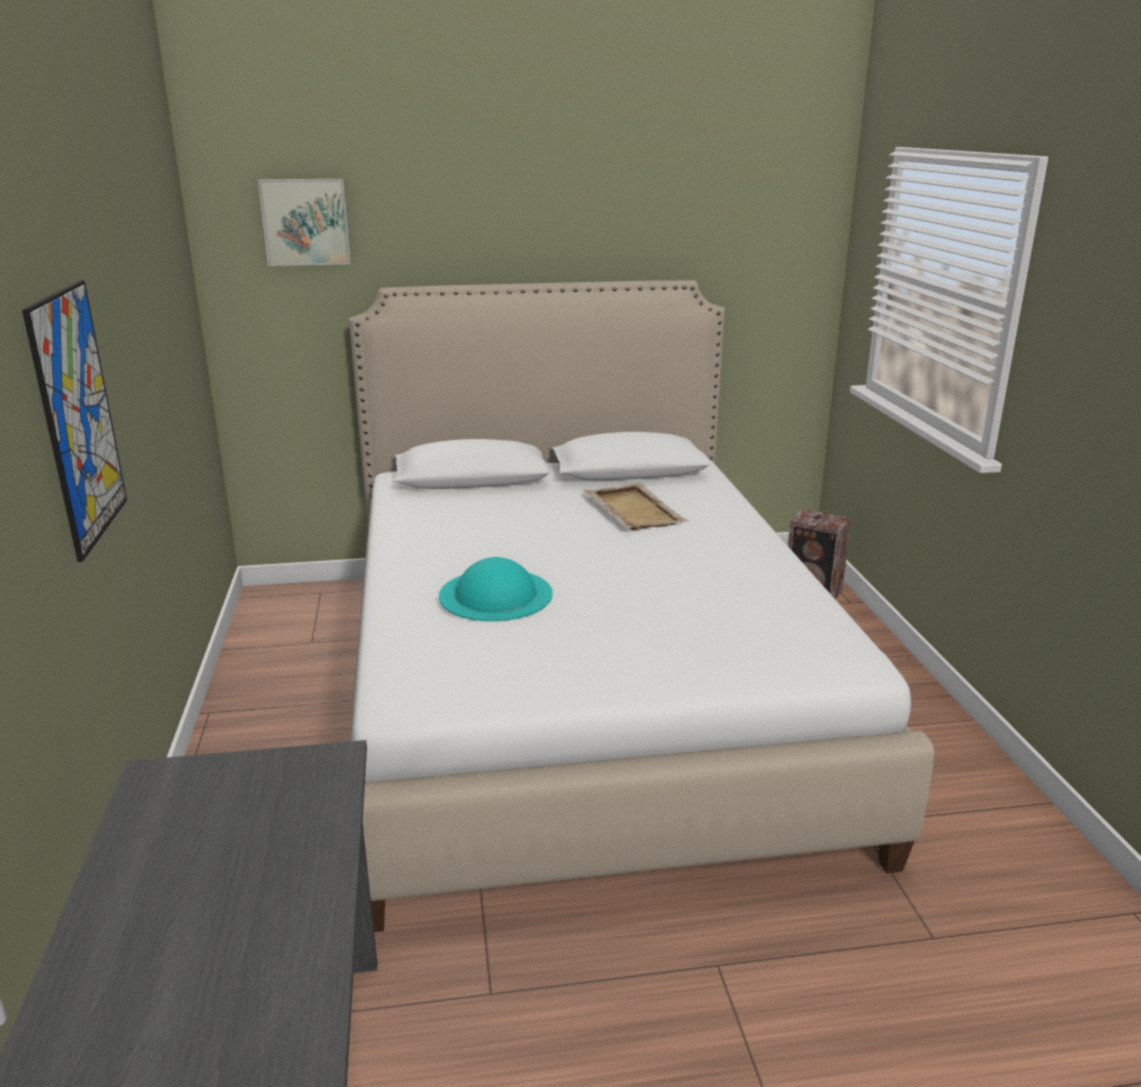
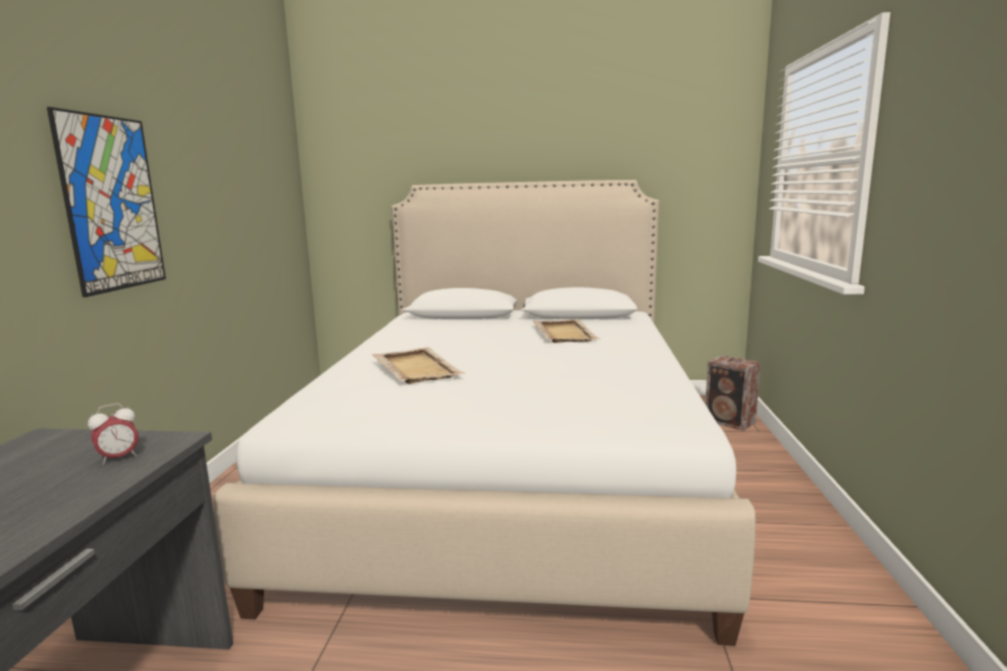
camera: 15 degrees right, 10 degrees down
picture [258,179,351,266] -> none
turquoise hat [439,557,553,621] -> beige tray [372,347,466,384]
none -> alarm clock [88,403,139,465]

